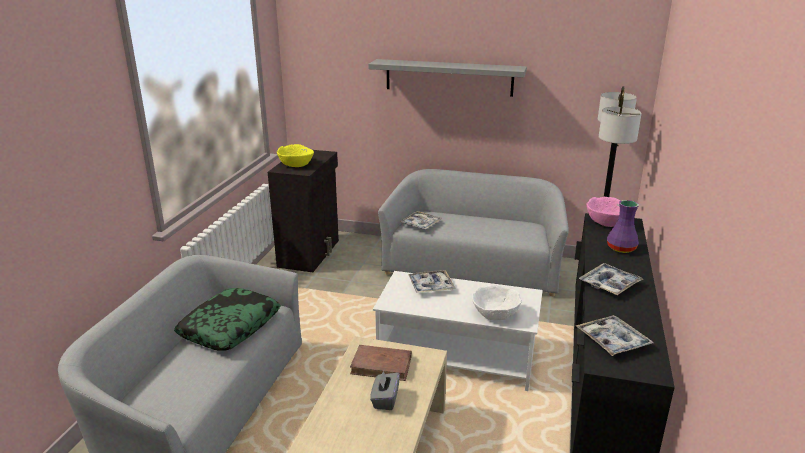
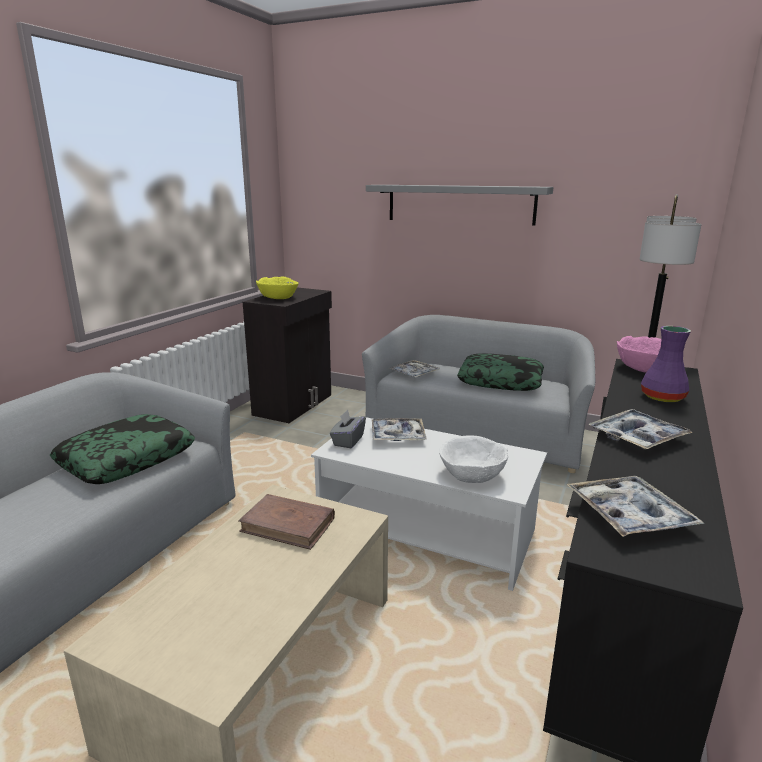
camera: 10 degrees right, 5 degrees down
grey tissue box [370,371,400,410] -> grey tissue box moved to [330,410,366,448]
none -> pillow [457,353,544,391]

